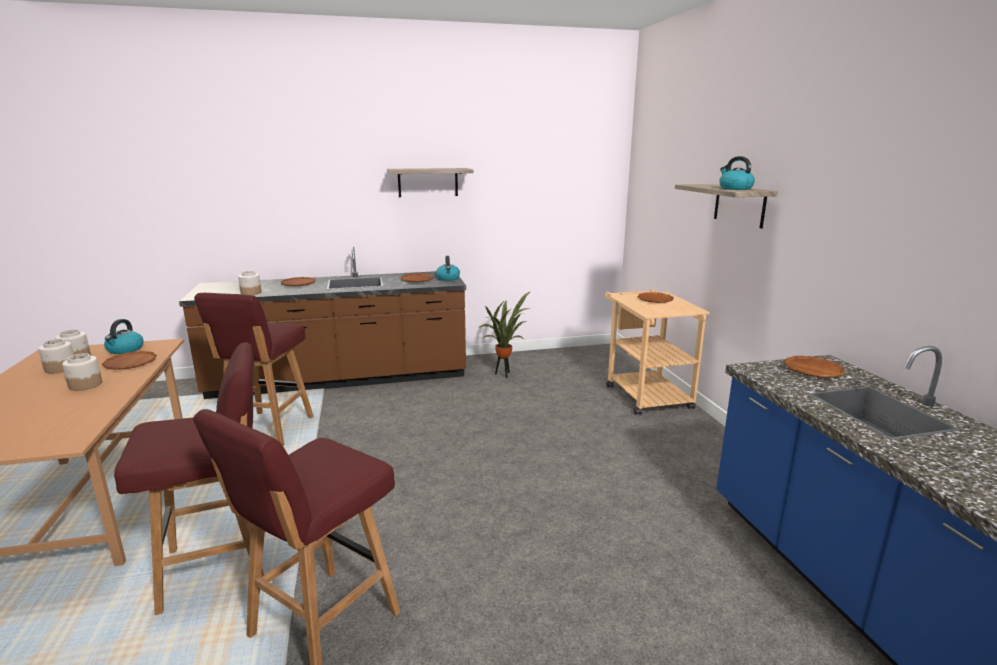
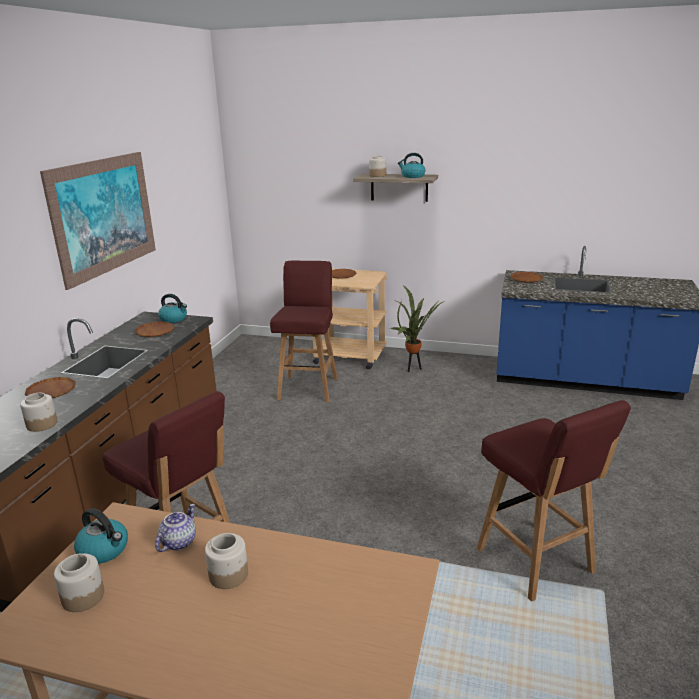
camera: 60 degrees left, 5 degrees up
jar [38,339,74,374] -> jar moved to [369,156,386,177]
brown plate [102,351,157,370] -> teapot [155,504,196,552]
red stool [114,342,266,615] -> red stool moved to [270,261,338,402]
shelf [387,168,473,197] -> picture [40,152,156,290]
potted plant [480,291,531,378] -> potted plant moved to [390,286,445,372]

